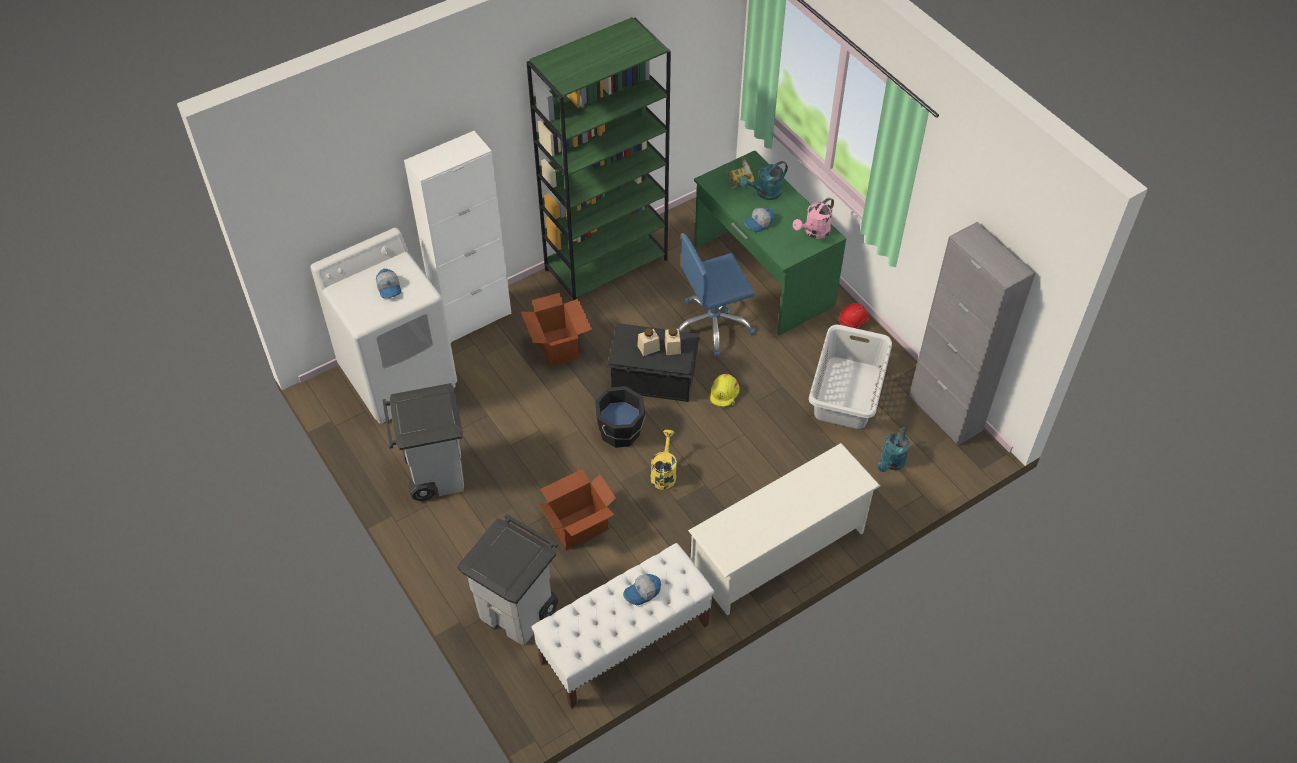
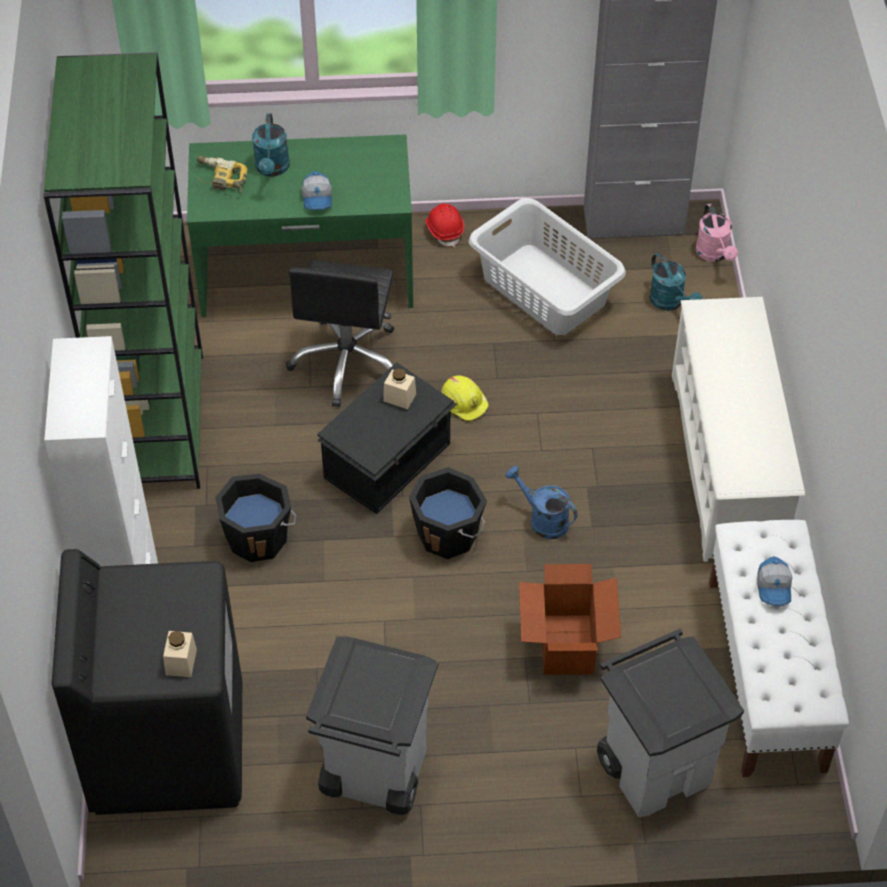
camera: 60 degrees left, 0 degrees up
white washing machine [310,228,457,424] -> black washing machine [52,549,242,815]
cap [376,269,401,298] -> none
cardboard box [521,293,592,367] -> black bucket [215,474,296,562]
beige jar [638,328,660,356] -> beige jar moved to [163,631,197,677]
yellow watering can [650,430,677,490] -> blue watering can [505,466,578,539]
blue office chair [678,233,755,357] -> black office chair [286,260,394,407]
pink watering can [793,197,834,239] -> pink watering can moved to [696,204,738,262]

